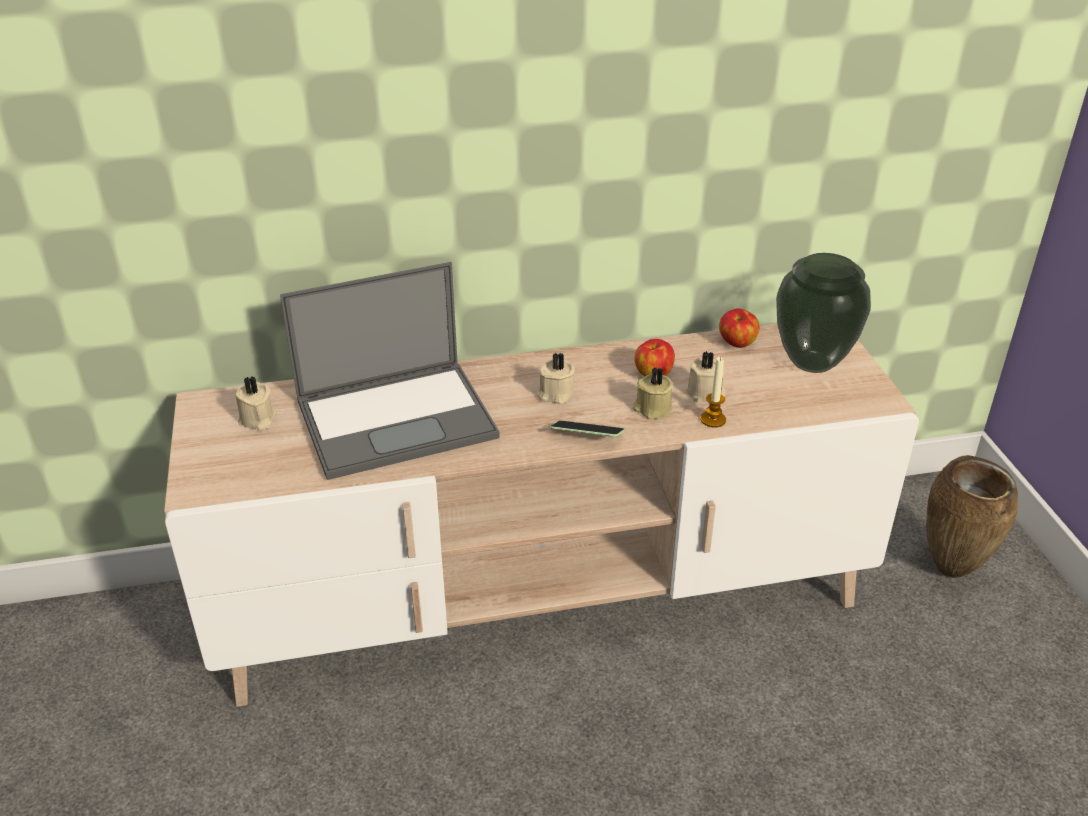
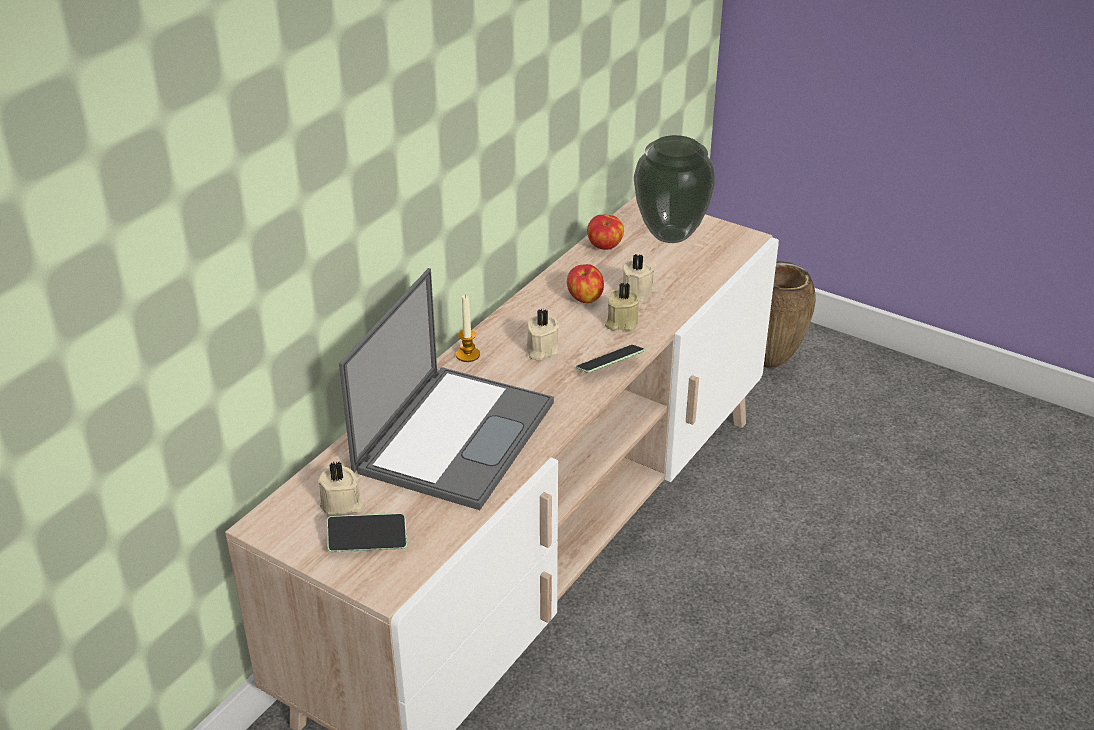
camera: 45 degrees left, 0 degrees up
candle [700,356,726,428] -> candle moved to [456,295,480,362]
none -> phone [327,513,407,552]

